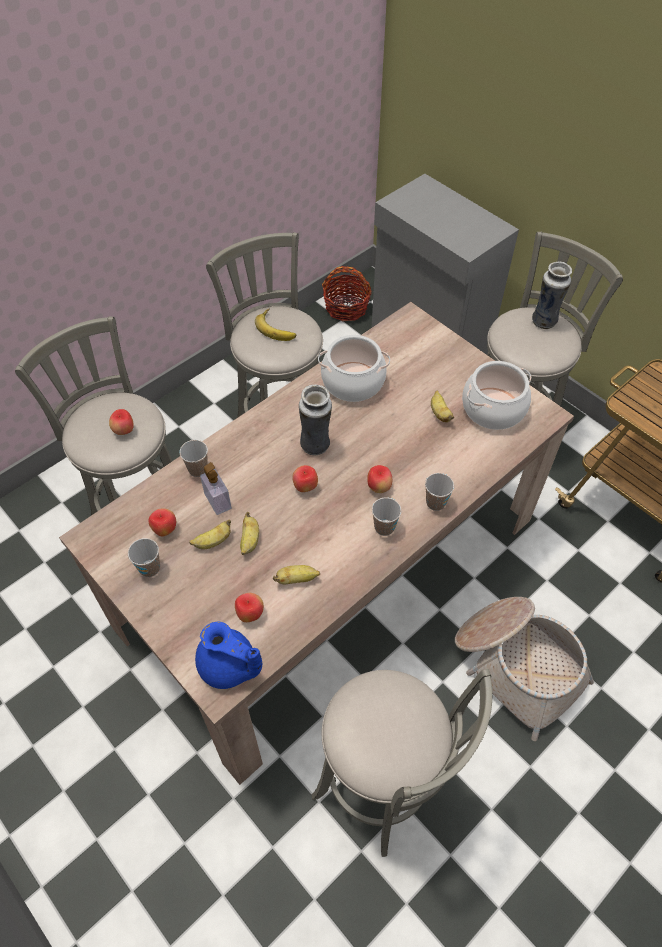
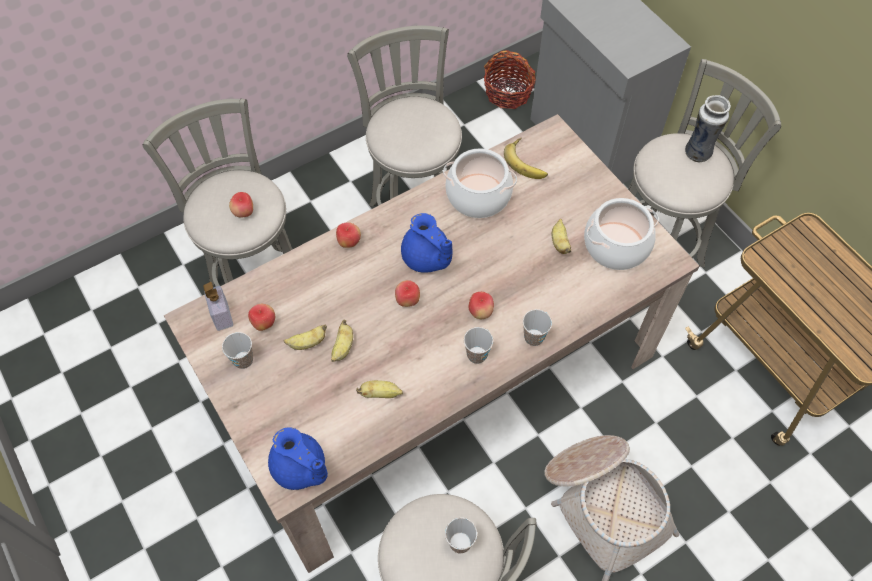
camera: 10 degrees right, 5 degrees up
cup [180,440,208,477] -> cup moved to [445,517,477,554]
soap dispenser [200,462,231,515] -> soap dispenser moved to [203,282,233,331]
apple [235,593,264,622] -> apple moved to [336,222,361,248]
banana [255,308,297,341] -> banana moved to [504,138,548,179]
vase [299,385,332,455] -> blue teapot [401,213,453,273]

